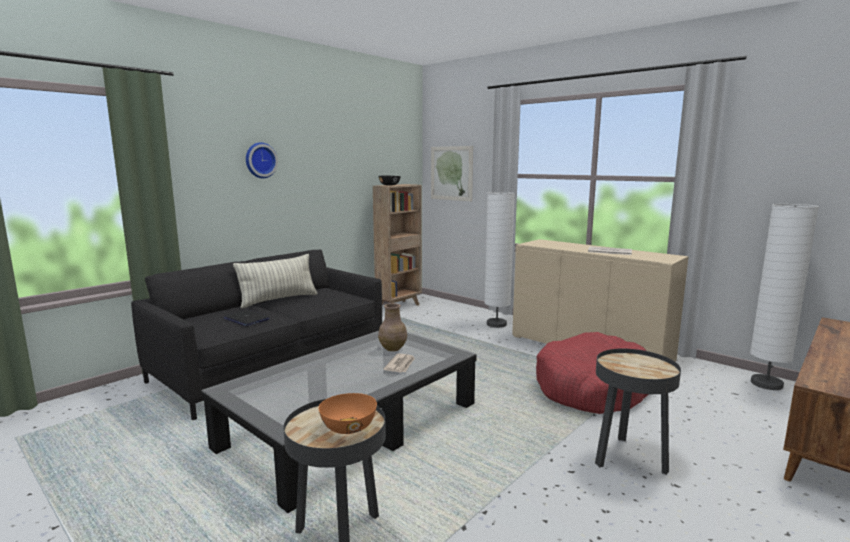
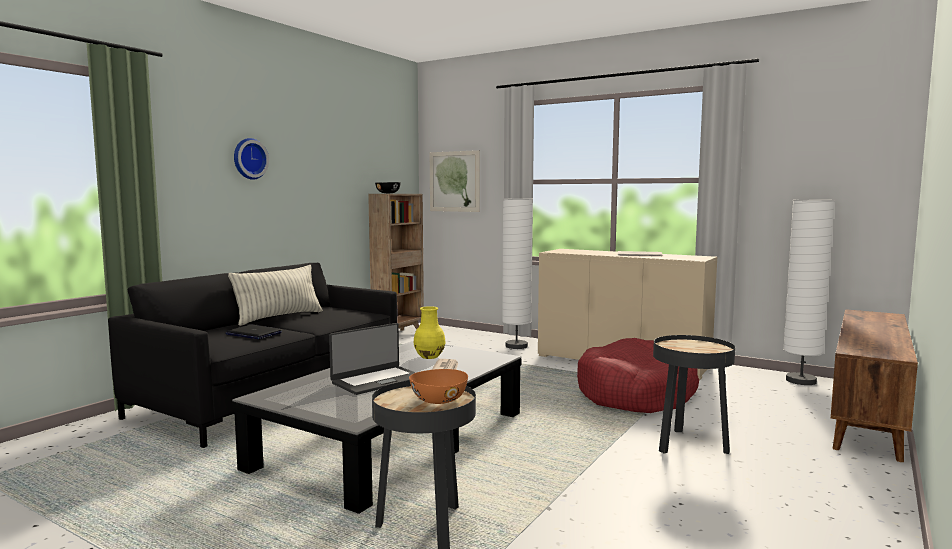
camera: 10 degrees left, 5 degrees down
brown vase [378,303,407,351] -> yellow vase [414,306,445,359]
none -> laptop [329,323,416,395]

